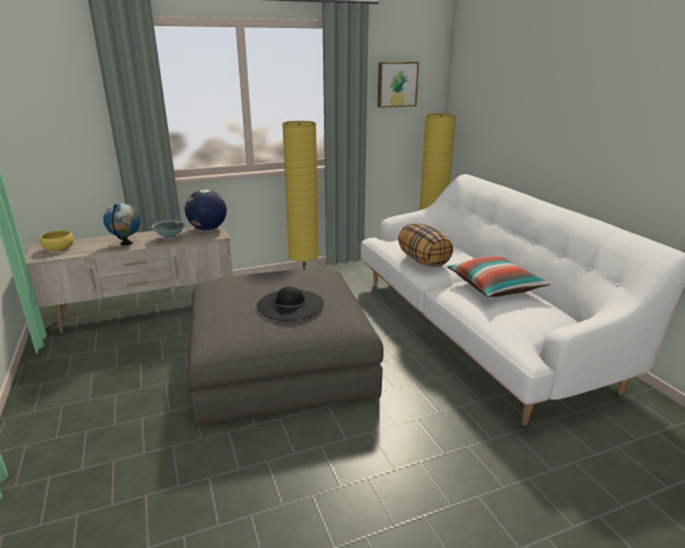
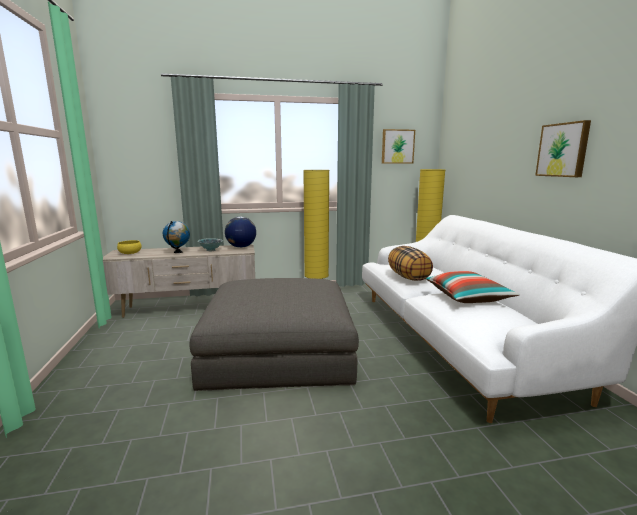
camera: 10 degrees right, 10 degrees down
black hat [257,286,324,321] -> none
none -> picture [535,120,591,177]

